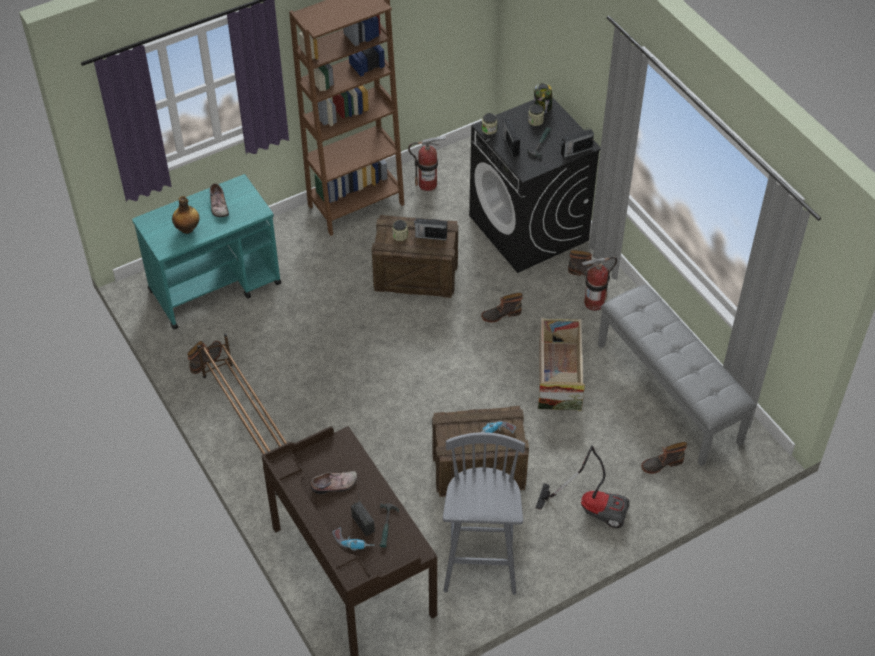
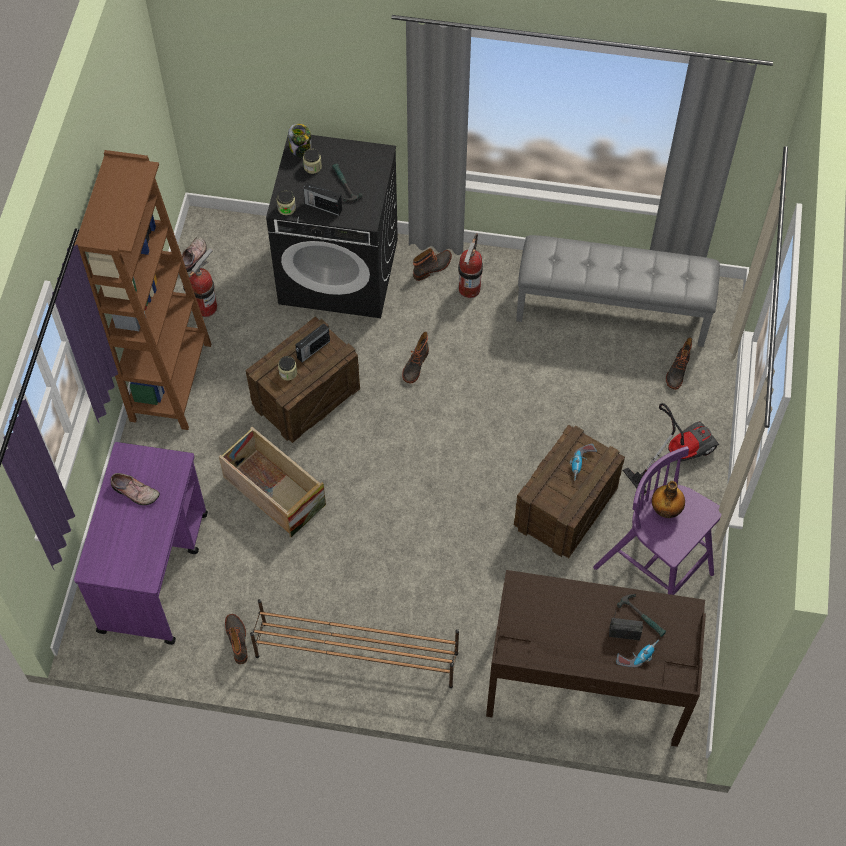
camera: 50 degrees left, 10 degrees up
turquoise cart [132,174,281,330] -> purple cart [74,442,208,645]
bottle [172,196,199,234] -> bottle moved to [652,481,685,518]
shoe [311,471,357,494] -> shoe moved to [182,236,207,272]
grey stool [443,432,525,595] -> purple stool [593,446,722,595]
crate [538,318,585,410] -> crate moved to [219,427,326,537]
radio [561,128,594,158] -> none

